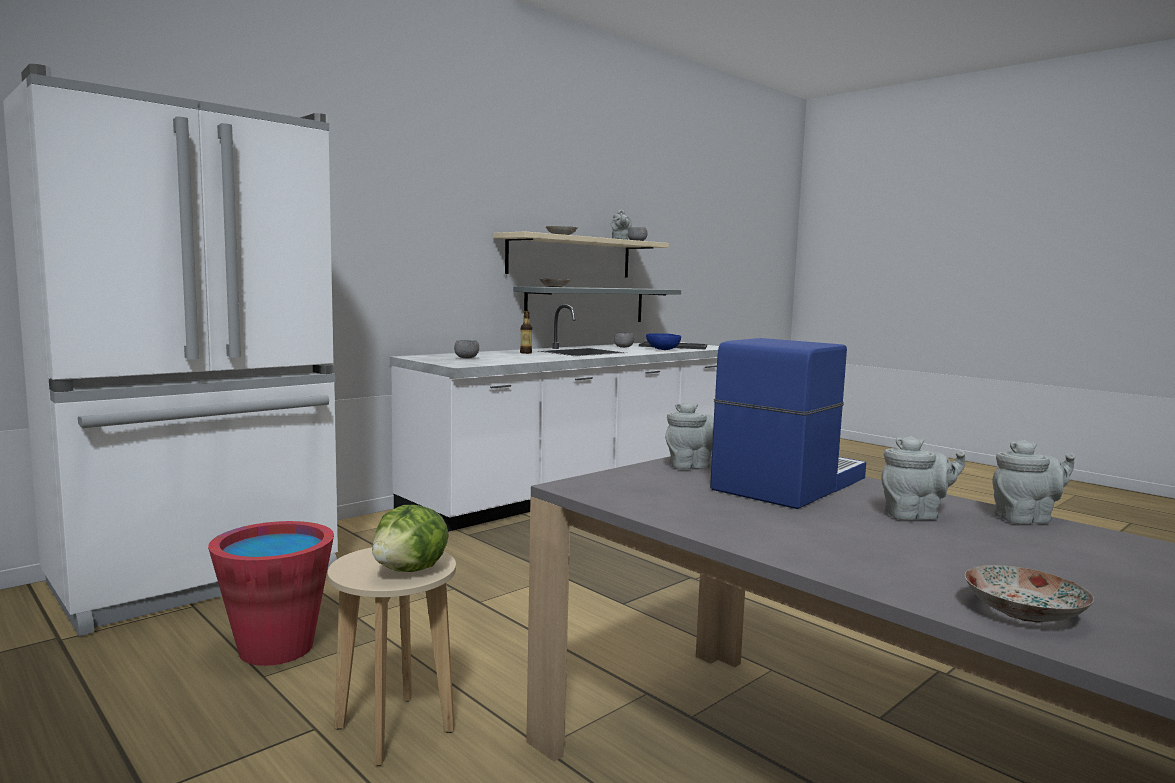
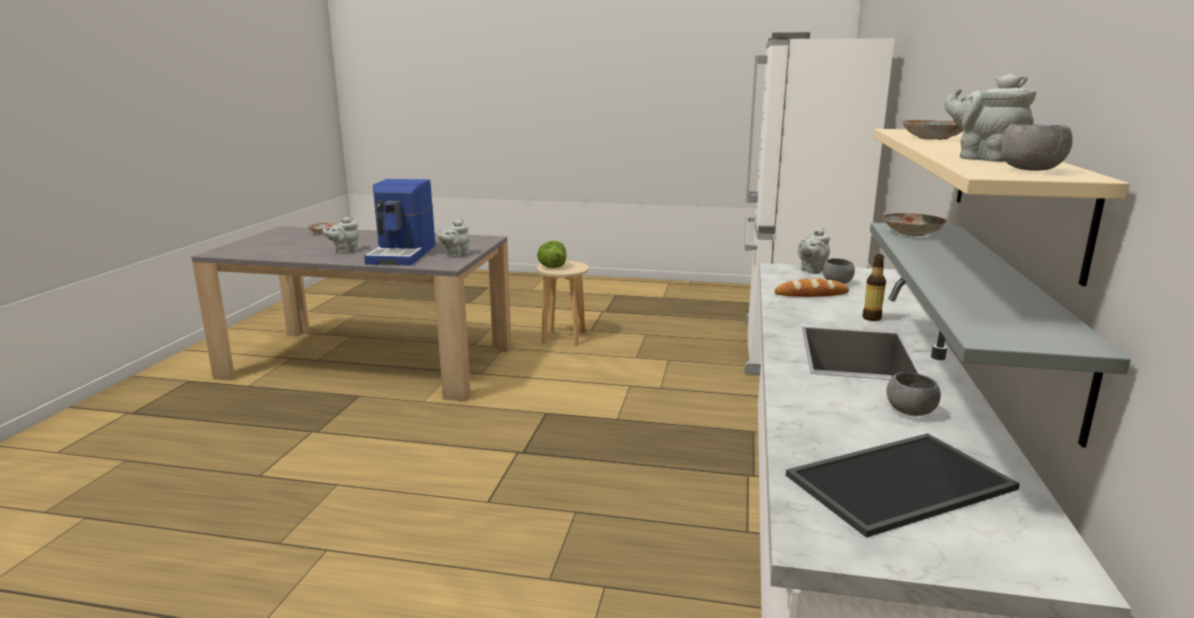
camera: 145 degrees right, 10 degrees up
red bucket [208,521,334,666] -> none
blue bowl [646,333,681,350] -> none
grey teapot [992,440,1075,524] -> grey teapot moved to [798,228,830,274]
none -> bread [775,279,849,297]

